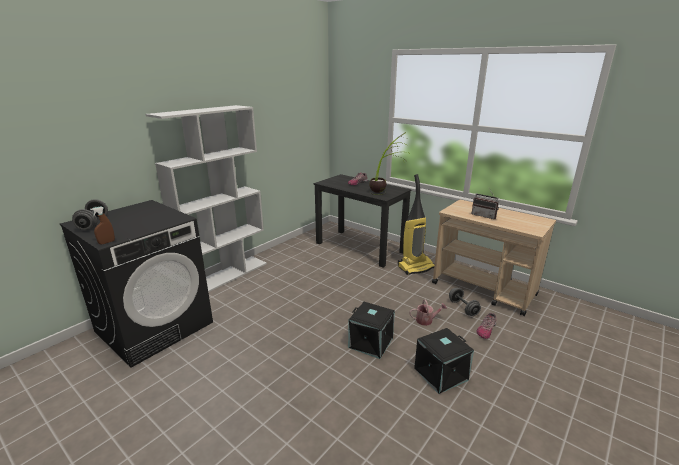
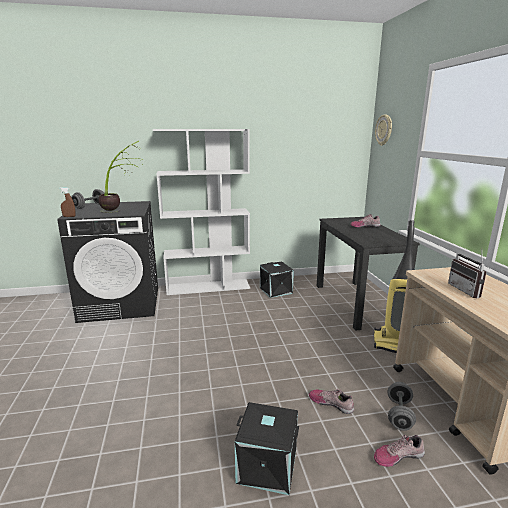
camera: 40 degrees right, 5 degrees down
black storage box [348,302,395,359] -> black storage box moved to [260,262,294,298]
potted plant [369,132,408,195] -> potted plant moved to [98,141,143,213]
watering can [410,300,447,326] -> shoe [309,389,354,414]
none -> wall clock [375,115,392,146]

